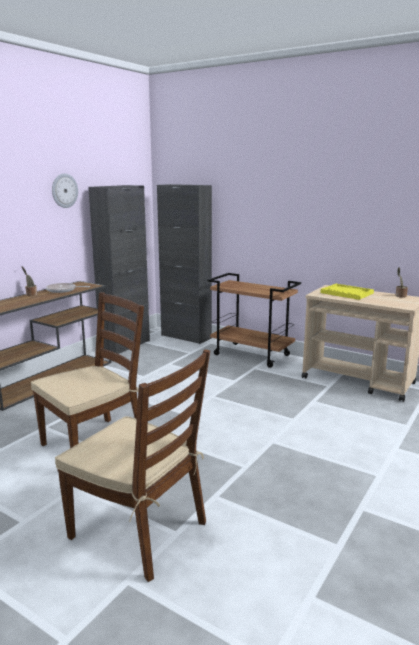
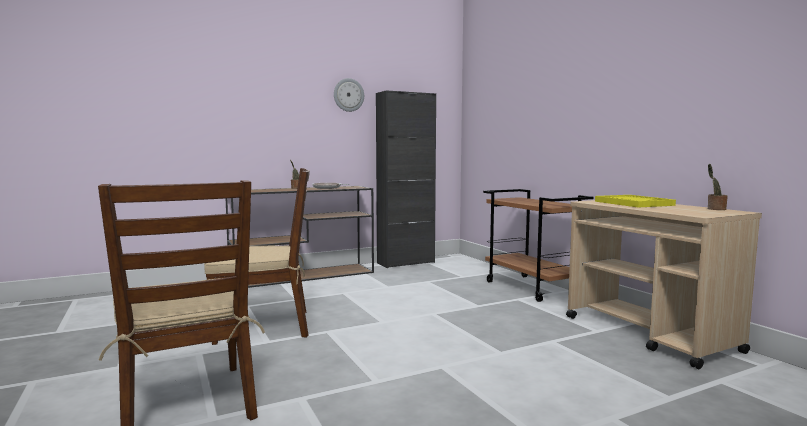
camera: 30 degrees right, 10 degrees down
black cabinet [157,184,212,344] -> none

